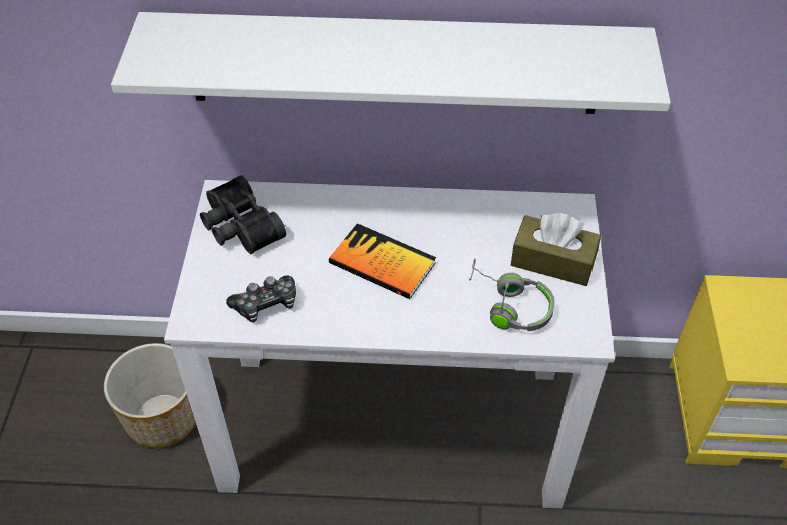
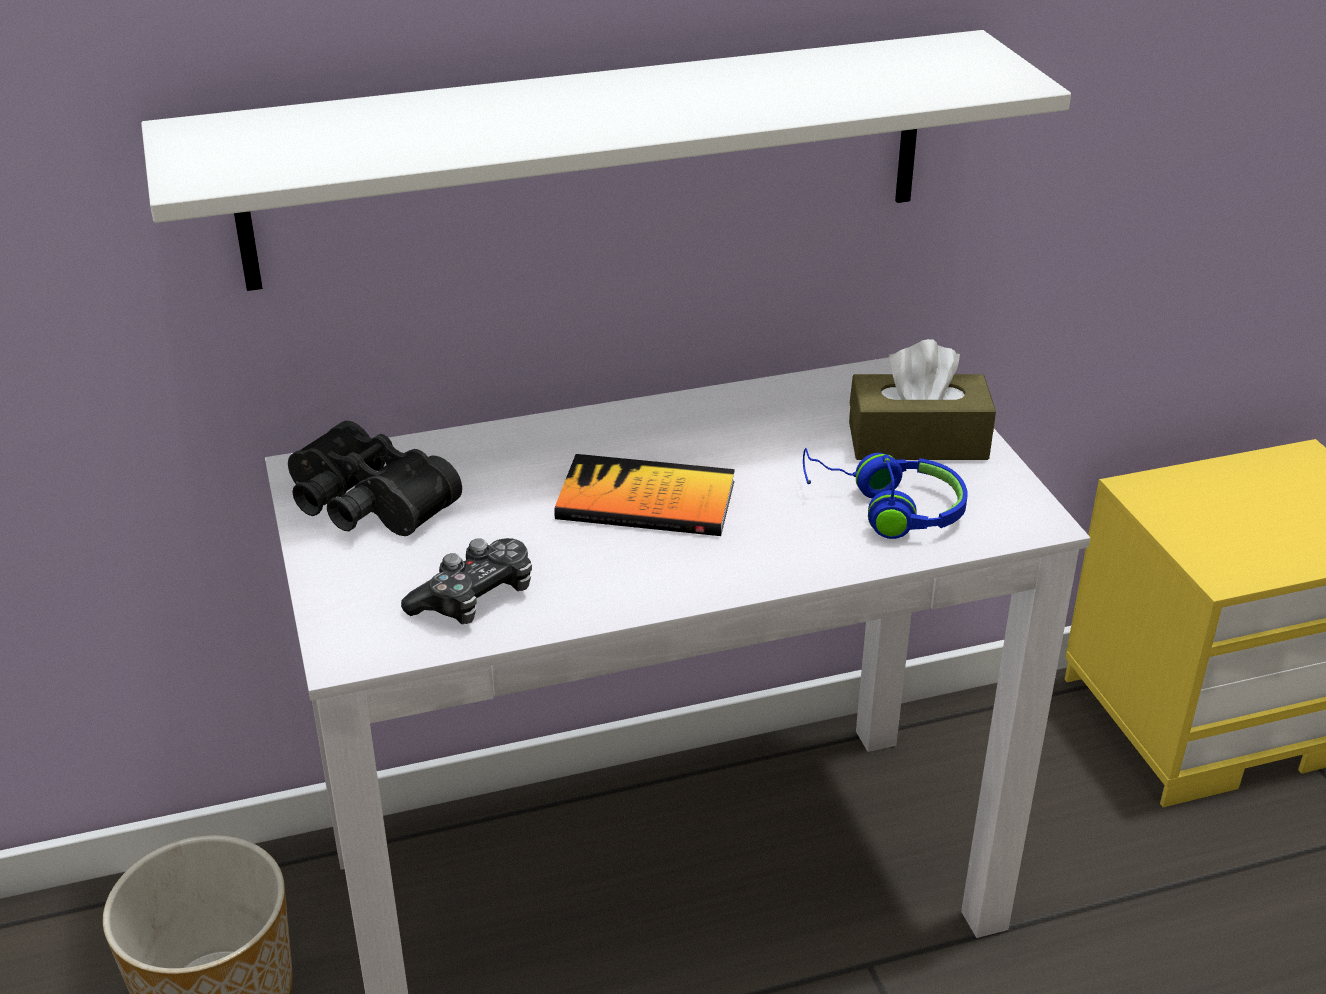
camera: 20 degrees left, 15 degrees down
grey headphones [469,259,555,331] -> blue headphones [803,448,968,539]

